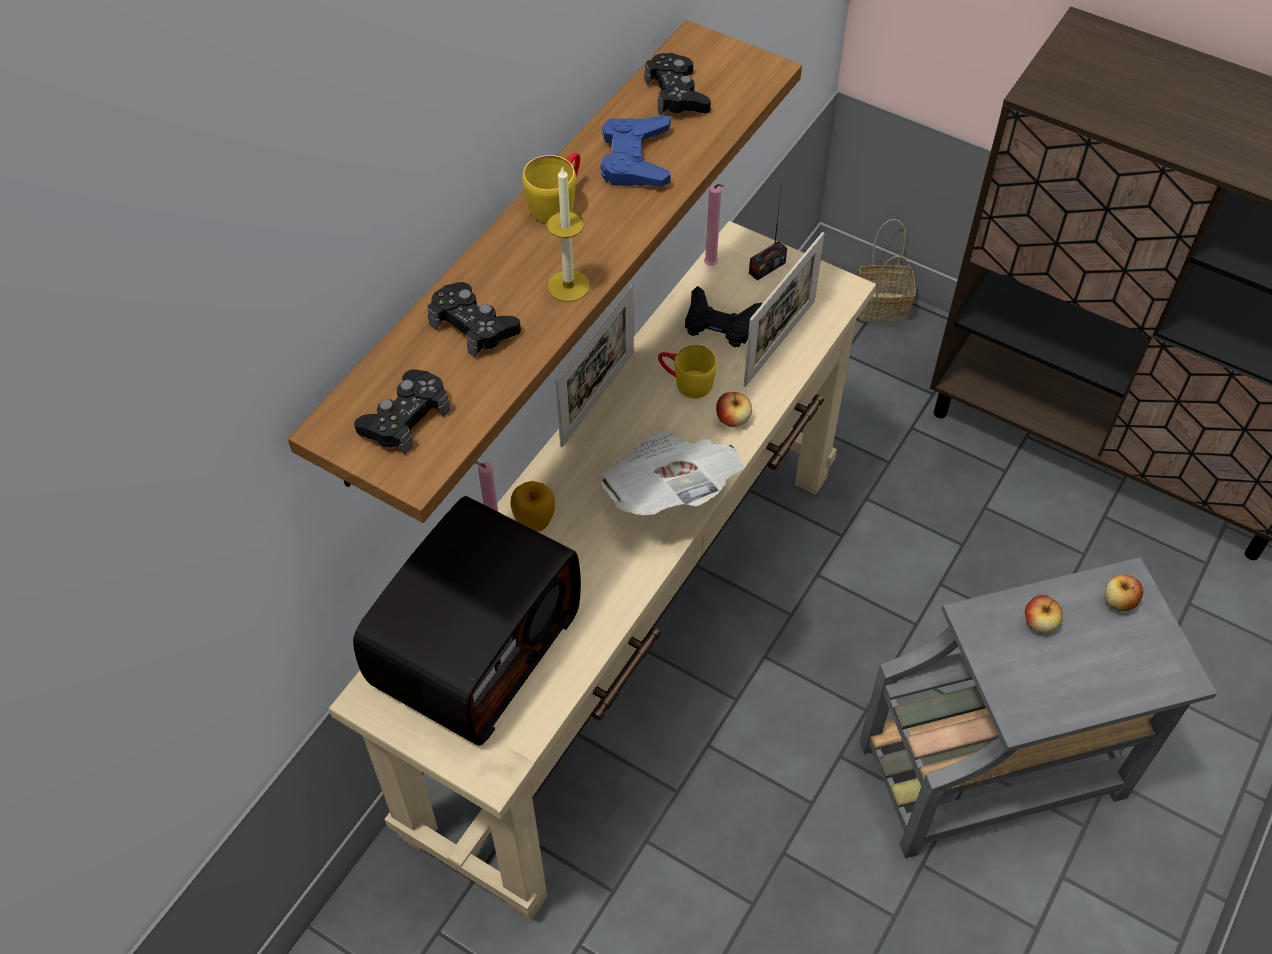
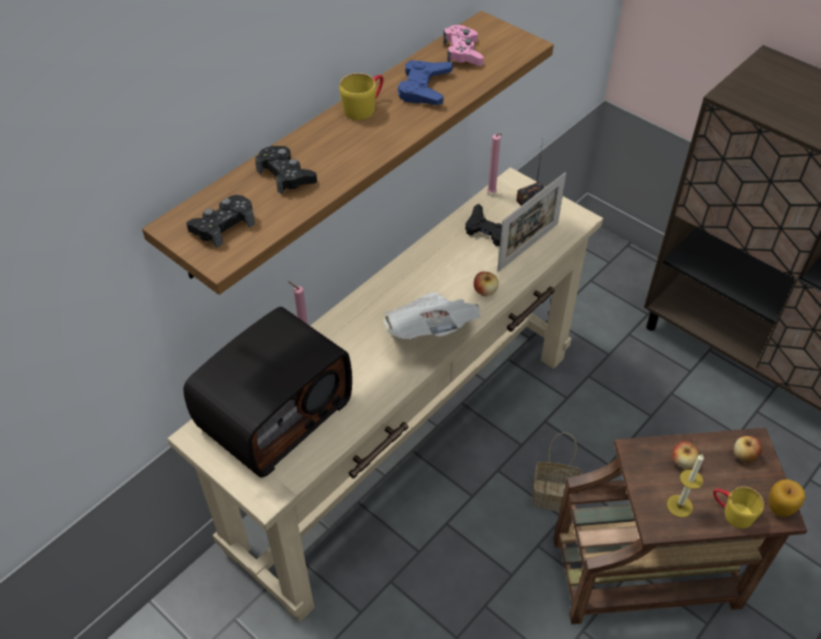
camera: 10 degrees right, 5 degrees down
apple [510,481,555,532] -> apple moved to [769,479,805,517]
candle [546,166,590,302] -> candle moved to [667,454,704,517]
picture frame [556,284,633,447] -> none
black game controller [645,53,711,115] -> pink game controller [443,25,484,66]
yellow mug [658,345,717,398] -> yellow mug moved to [713,487,764,529]
basket [859,219,915,322] -> basket moved to [532,432,581,512]
grey side table [859,557,1217,858] -> brown side table [553,428,808,624]

